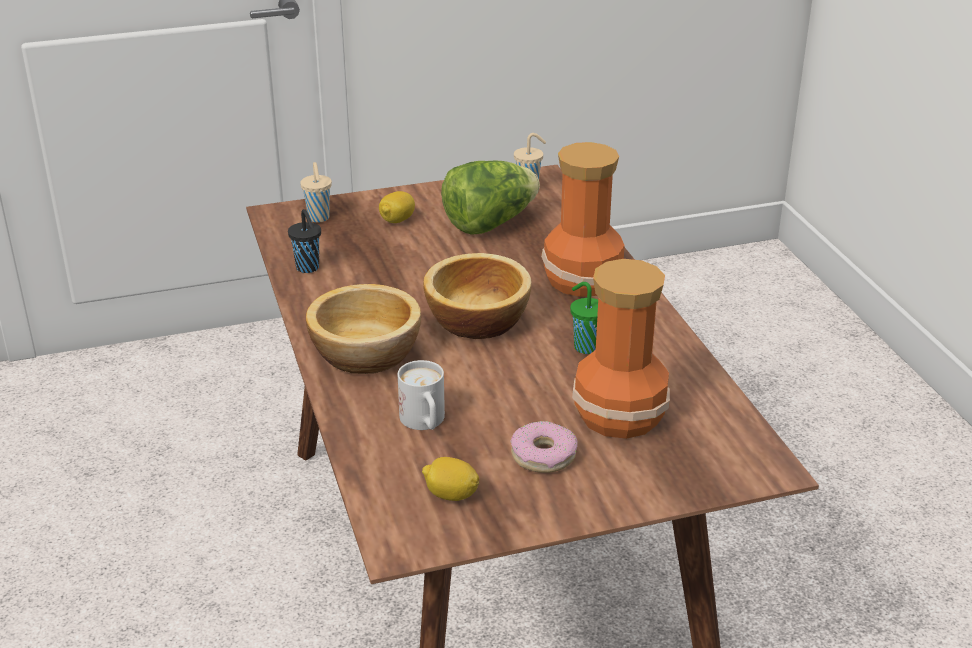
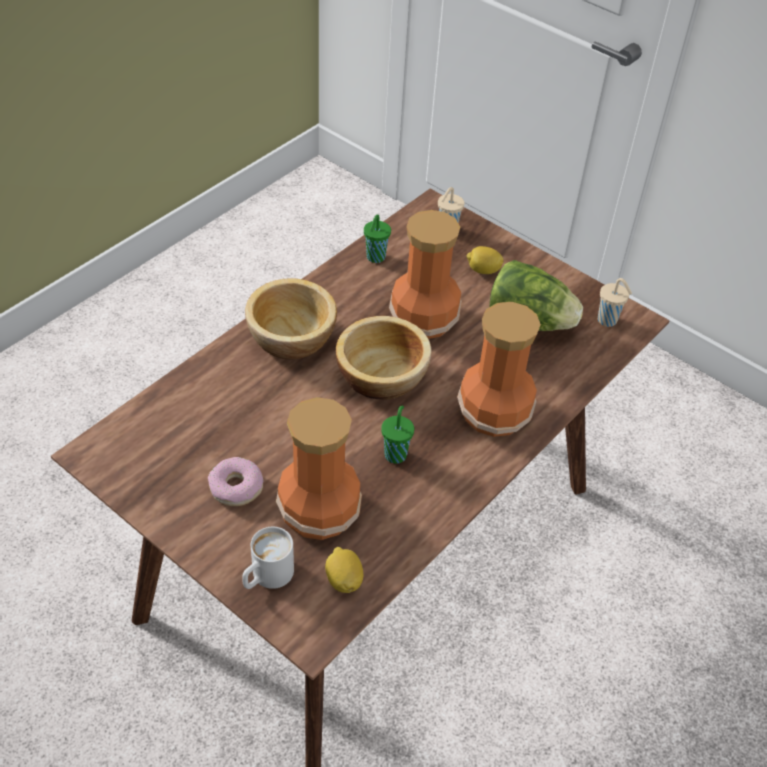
camera: 55 degrees right, 15 degrees up
black cup [288,209,321,273] -> green cup [364,214,391,263]
white mug [398,360,445,430] -> white mug moved to [242,527,294,589]
lemon [422,457,479,501] -> lemon moved to [325,547,363,593]
none -> vase [389,210,462,339]

